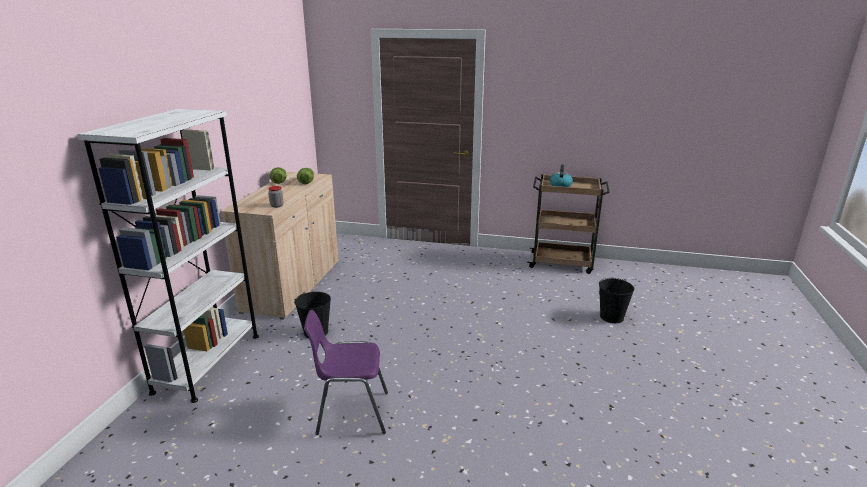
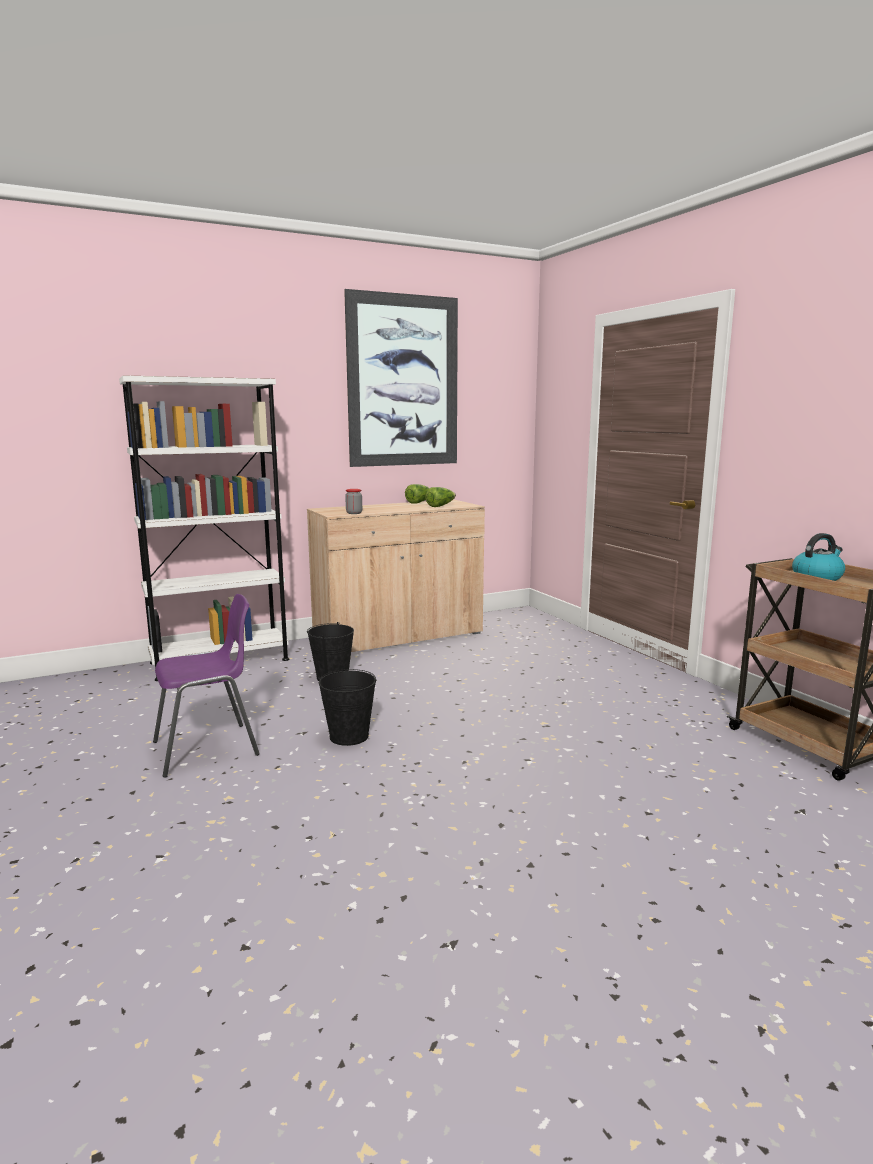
camera: 50 degrees right, 10 degrees down
purple chair [304,310,388,435] -> purple chair turned 105 degrees clockwise [153,594,260,778]
black bucket [599,278,634,323] -> black bucket moved to [319,669,377,746]
none -> picture [344,289,458,467]

